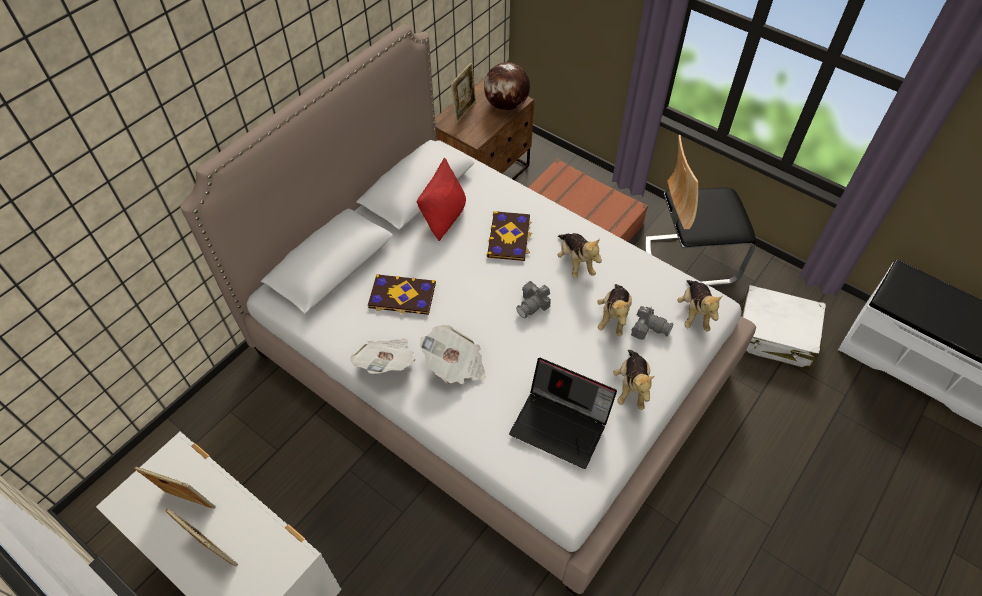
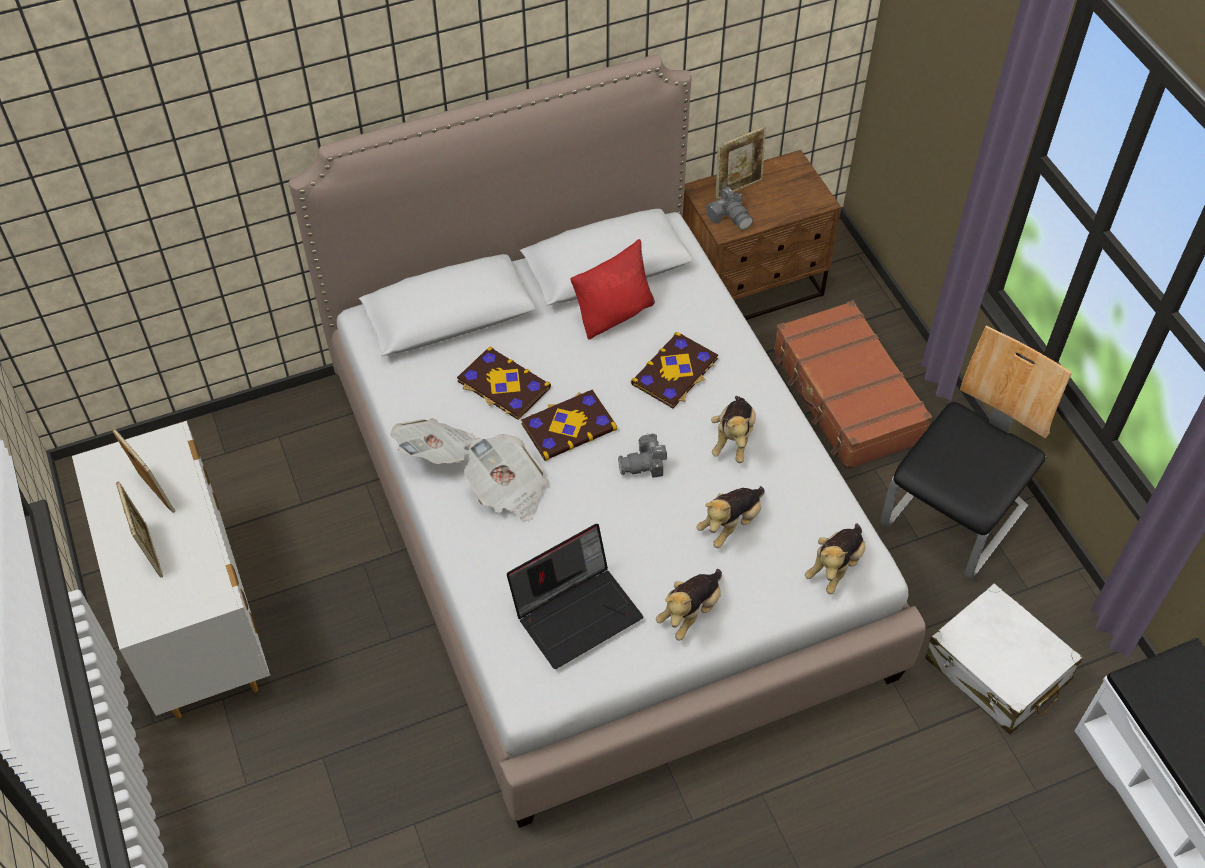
camera: 30 degrees right, 0 degrees up
globe [484,62,530,110] -> none
laptop [509,358,617,469] -> laptop turned 90 degrees counterclockwise [507,524,643,669]
camera [631,306,673,340] -> camera moved to [706,187,753,230]
chair [645,135,756,286] -> chair turned 105 degrees clockwise [880,326,1072,579]
none -> book [521,390,617,461]

